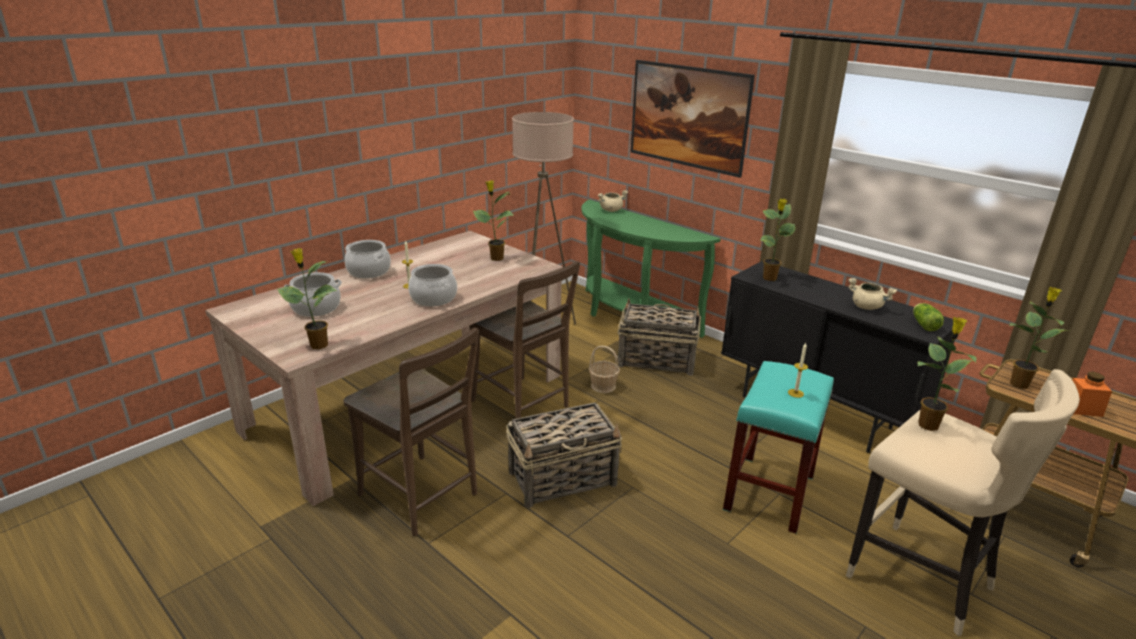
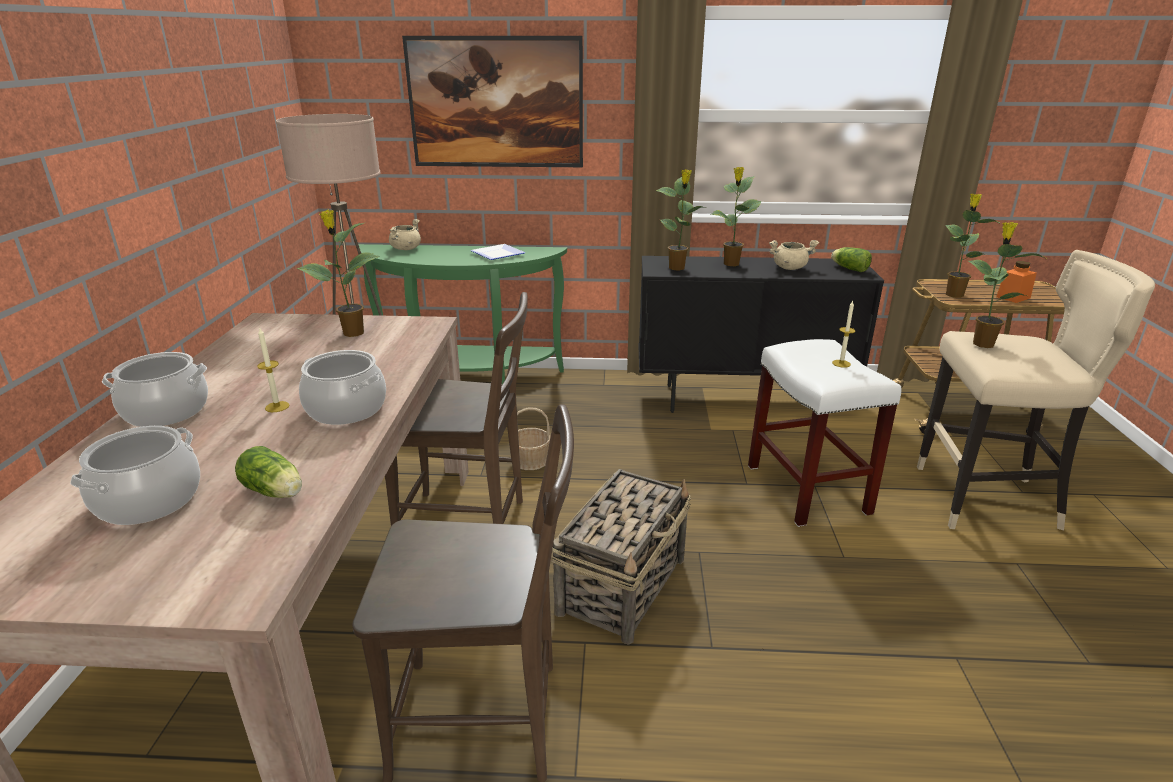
camera: 40 degrees left, 0 degrees up
potted plant [277,248,337,349] -> potted plant moved to [711,167,762,266]
basket [618,298,701,376] -> none
turquoise stool [723,361,834,534] -> white stool [748,339,901,527]
none -> lettuce [235,446,302,498]
none -> plate [471,244,526,260]

